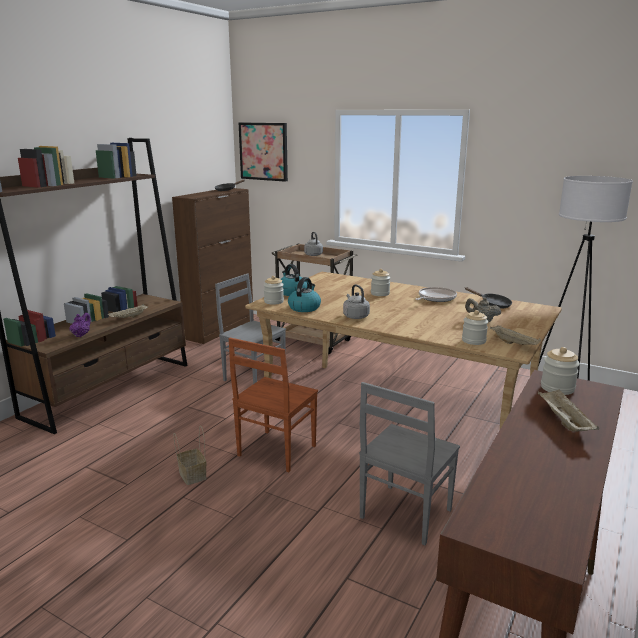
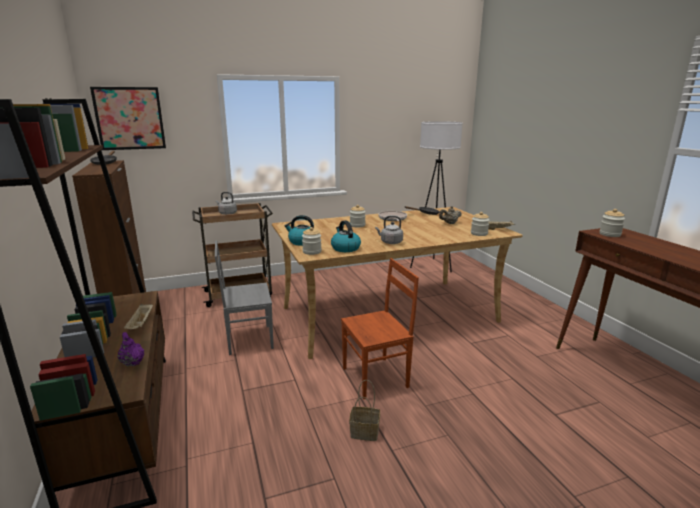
camera: 50 degrees left, 0 degrees up
brown chair [228,338,318,472] -> brown chair turned 90 degrees counterclockwise [341,258,419,399]
grey chair [359,382,460,545] -> none
beige tray [538,390,599,432] -> none

